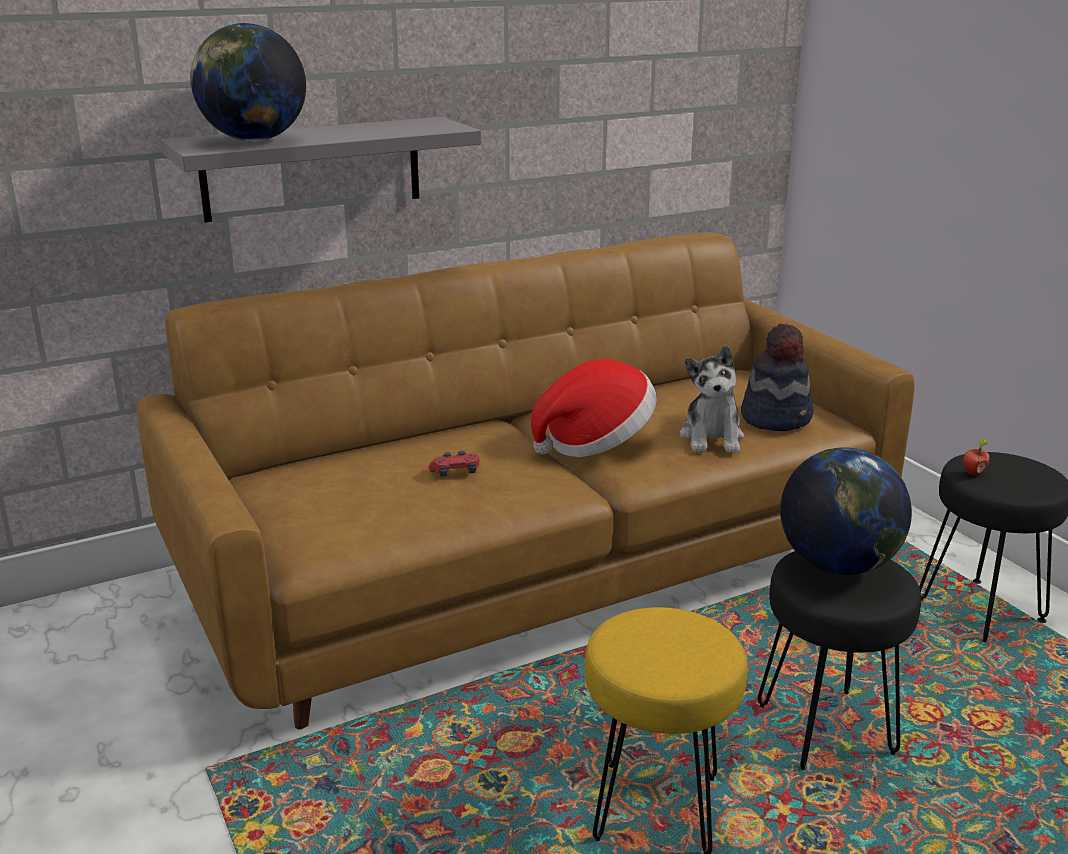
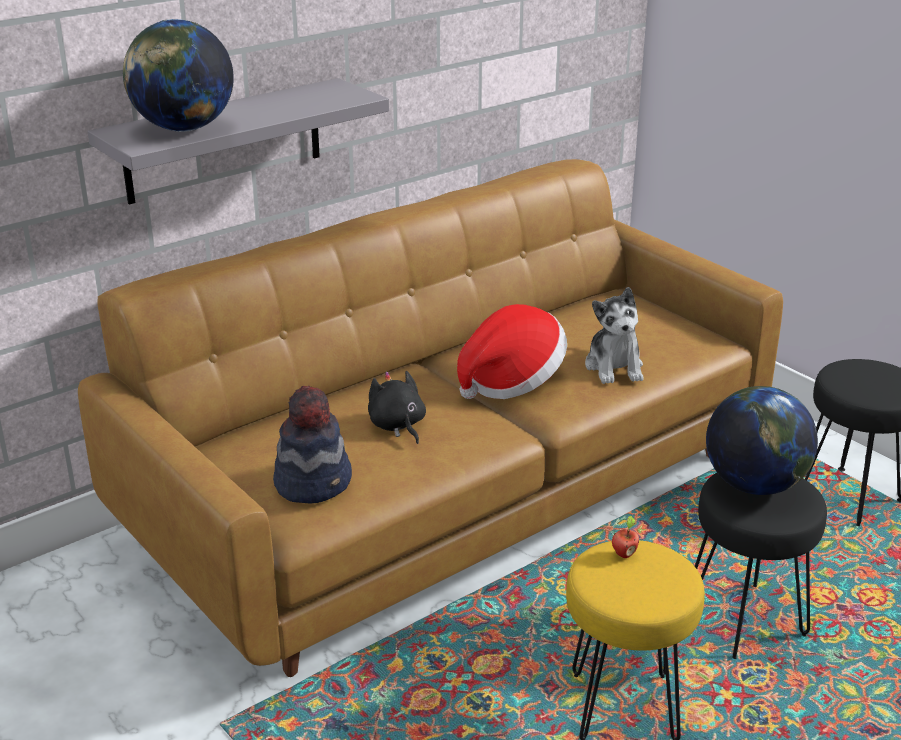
camera: 10 degrees left, 5 degrees up
red game controller [429,451,480,477] -> black plush toy [368,371,426,444]
hat [741,323,814,431] -> hat moved to [273,386,352,503]
apple [963,438,990,476] -> apple moved to [612,516,639,558]

